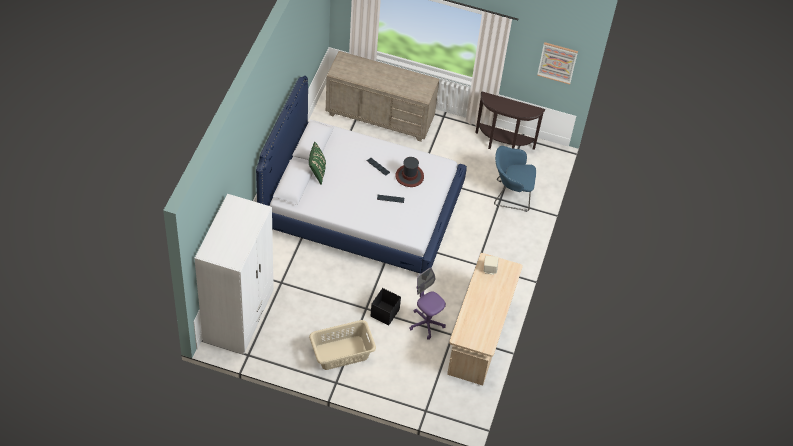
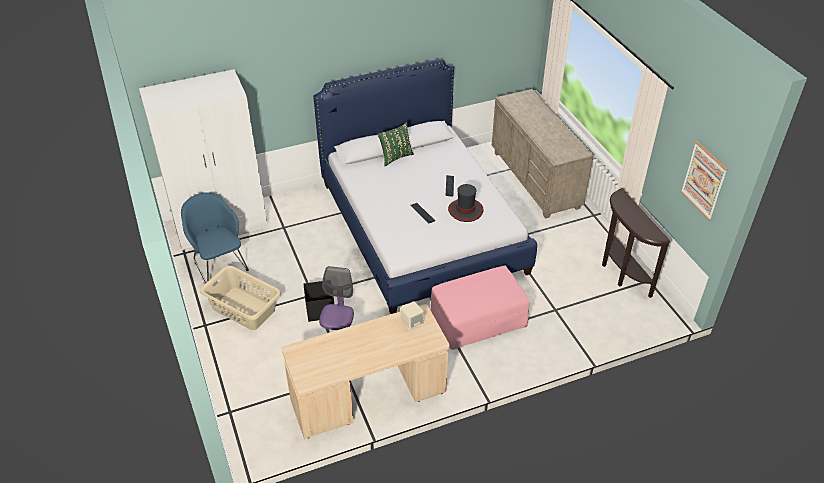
camera: 55 degrees right, 10 degrees down
blue armchair [494,146,536,212] -> blue armchair moved to [181,192,249,283]
none -> pink ottoman [431,265,529,350]

